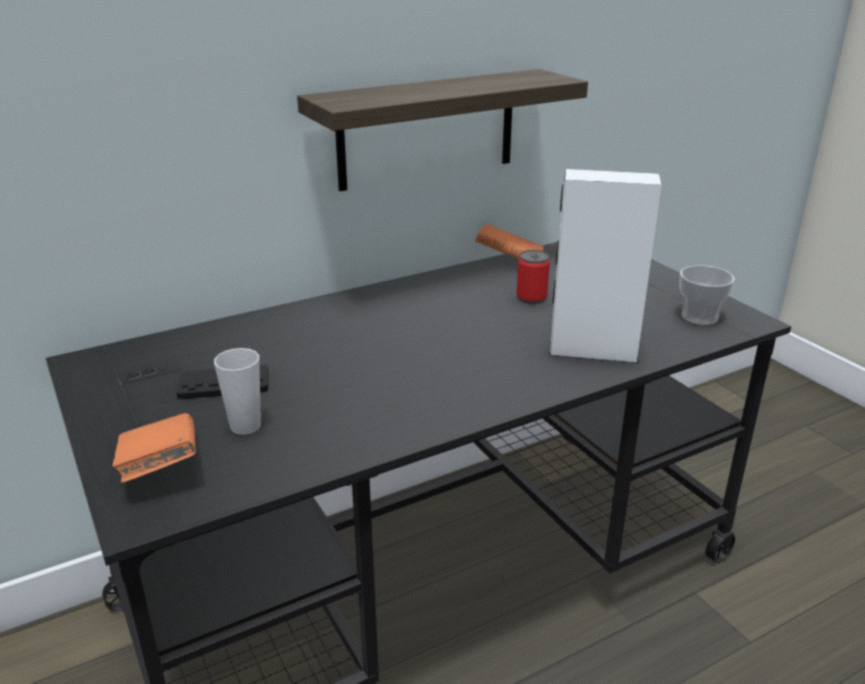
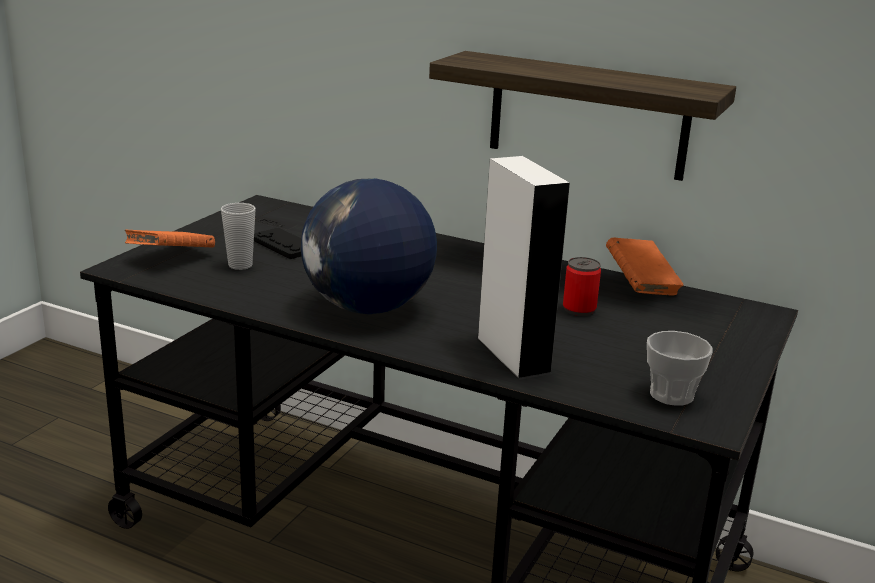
camera: 55 degrees right, 5 degrees down
none -> globe [301,178,437,314]

